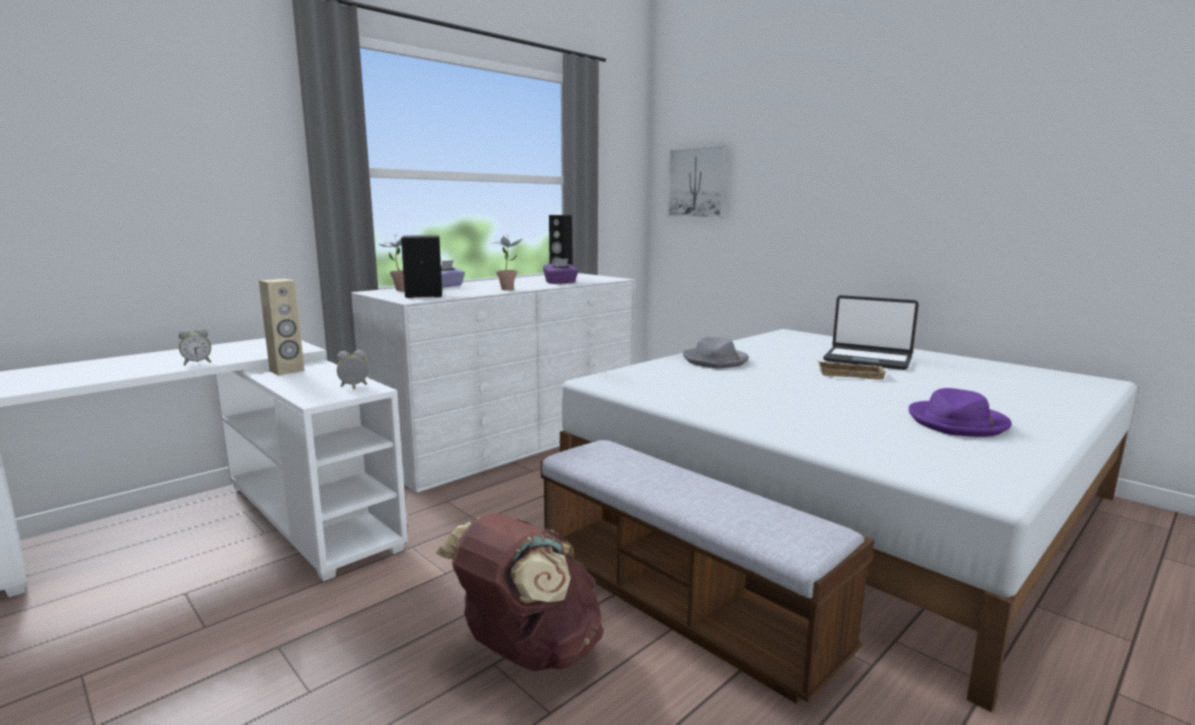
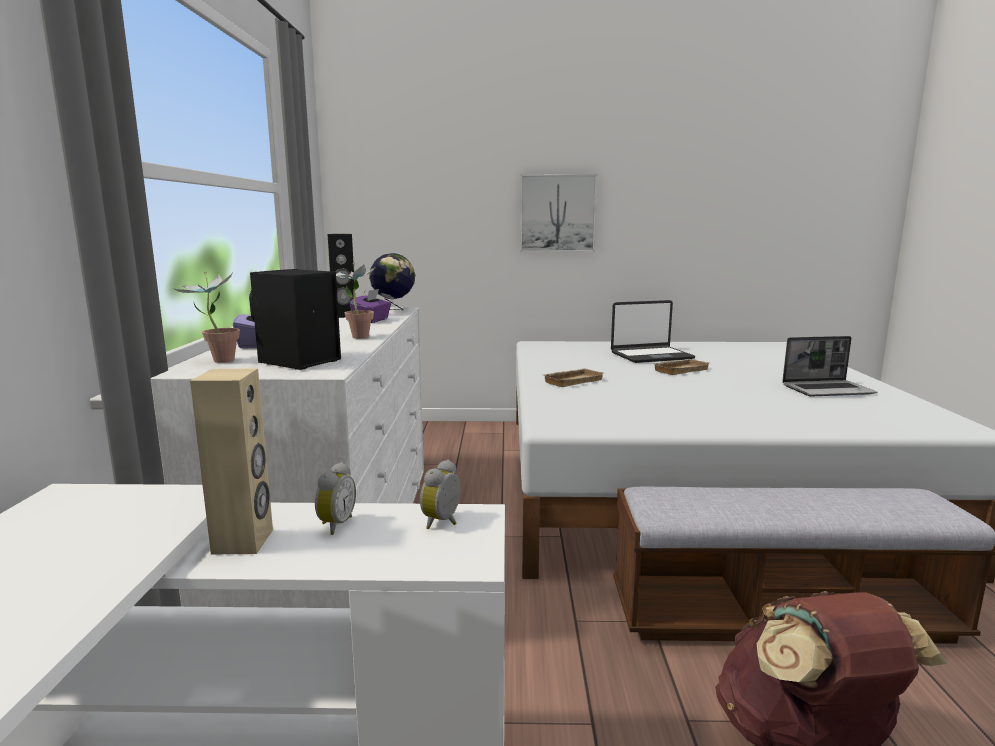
camera: 45 degrees left, 0 degrees up
alarm clock [179,329,211,365] -> alarm clock moved to [315,462,356,535]
picture [667,145,728,219] -> picture moved to [520,174,597,252]
grey hat [683,337,749,368] -> beige tray [541,368,603,387]
purple hat [909,388,1012,437] -> laptop [782,336,877,396]
none -> globe [369,253,415,310]

